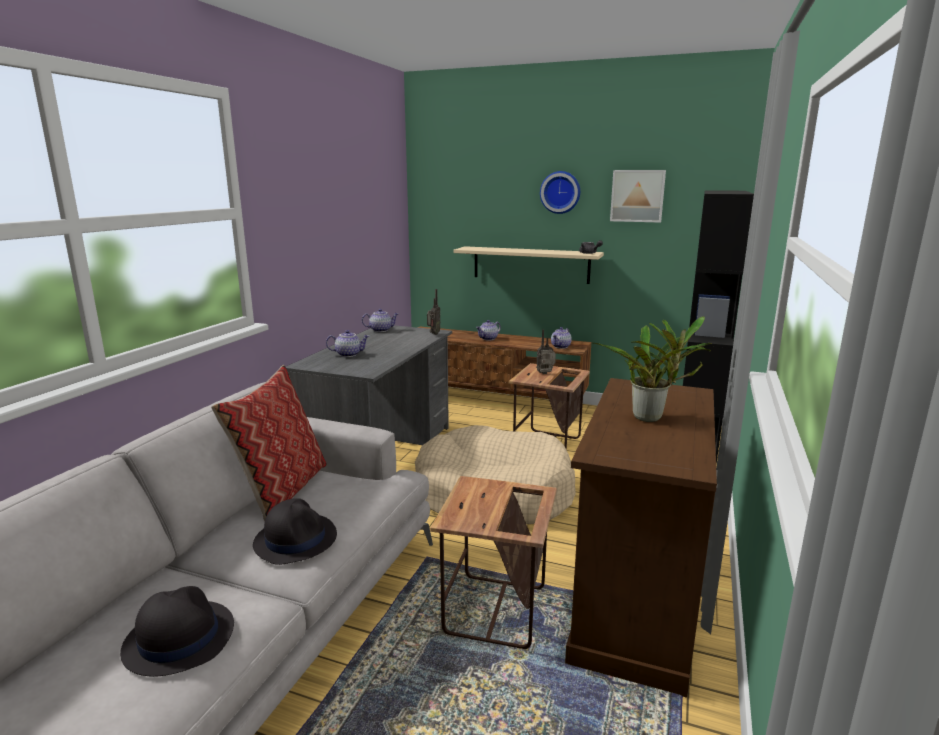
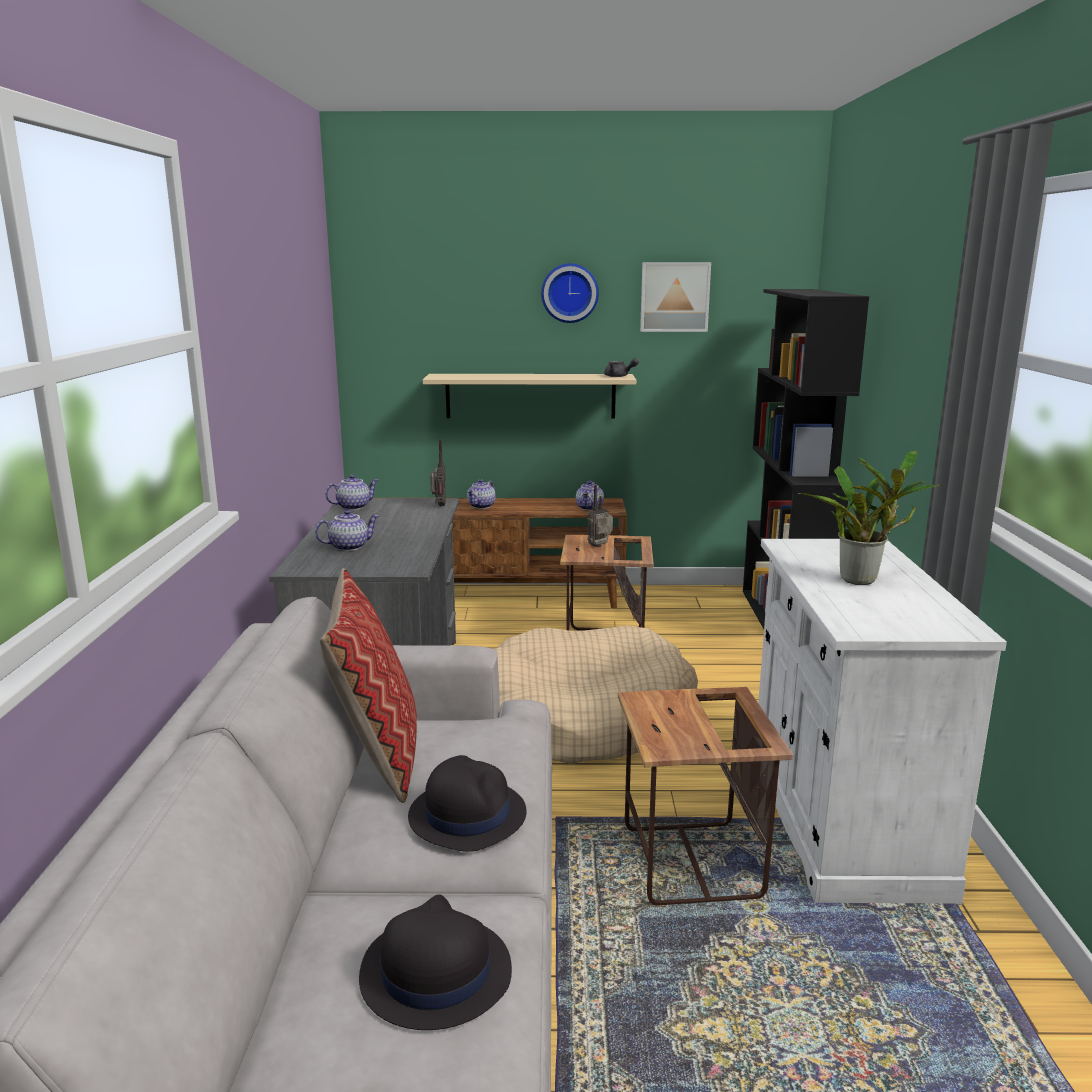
camera: 20 degrees left, 0 degrees up
brown cabinet [565,378,717,698] -> white cabinet [758,539,1007,905]

